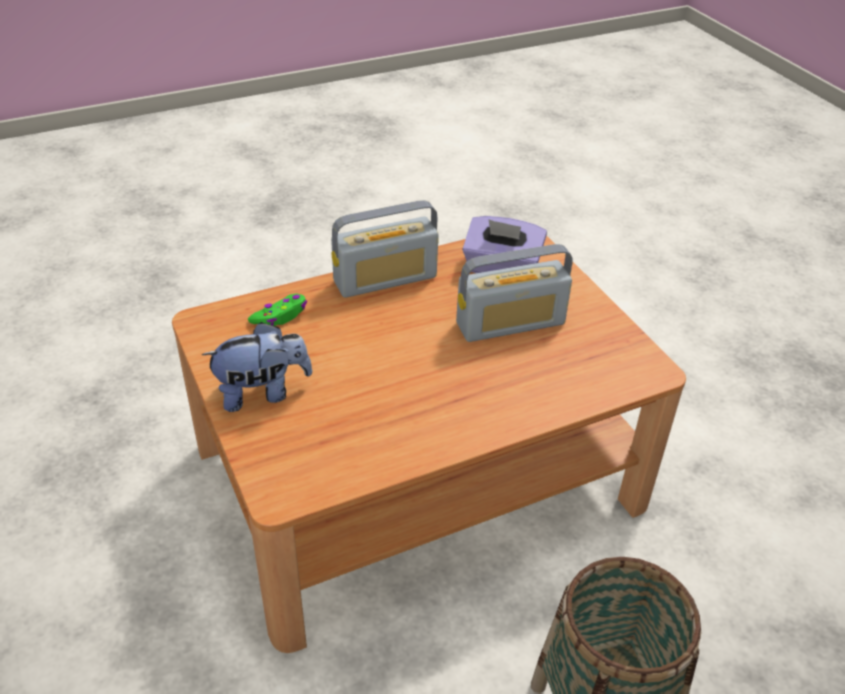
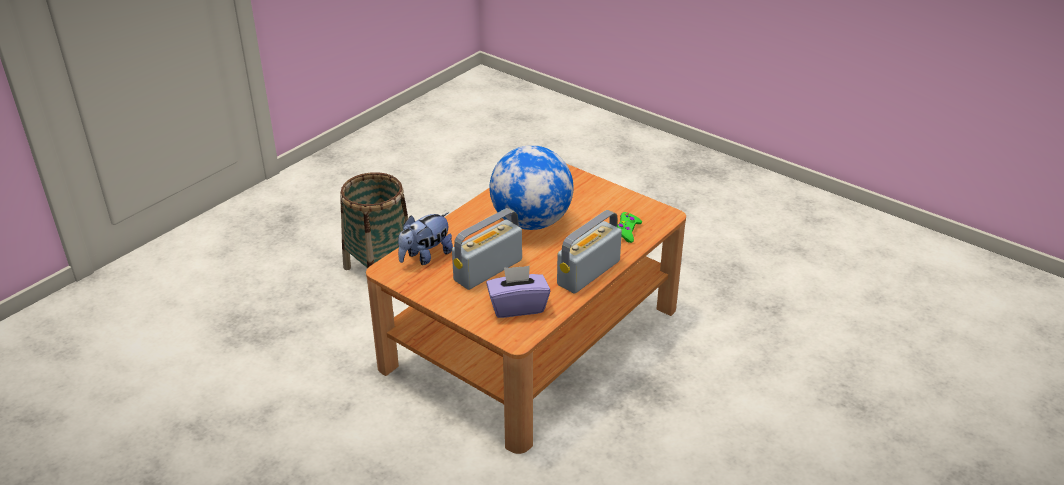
camera: 155 degrees right, 5 degrees down
plush toy [202,322,312,412] -> plush toy moved to [398,213,453,265]
none -> globe [489,145,574,230]

